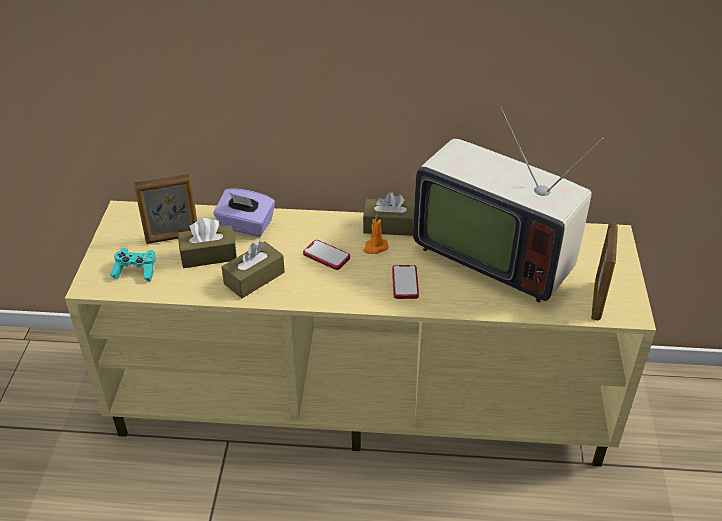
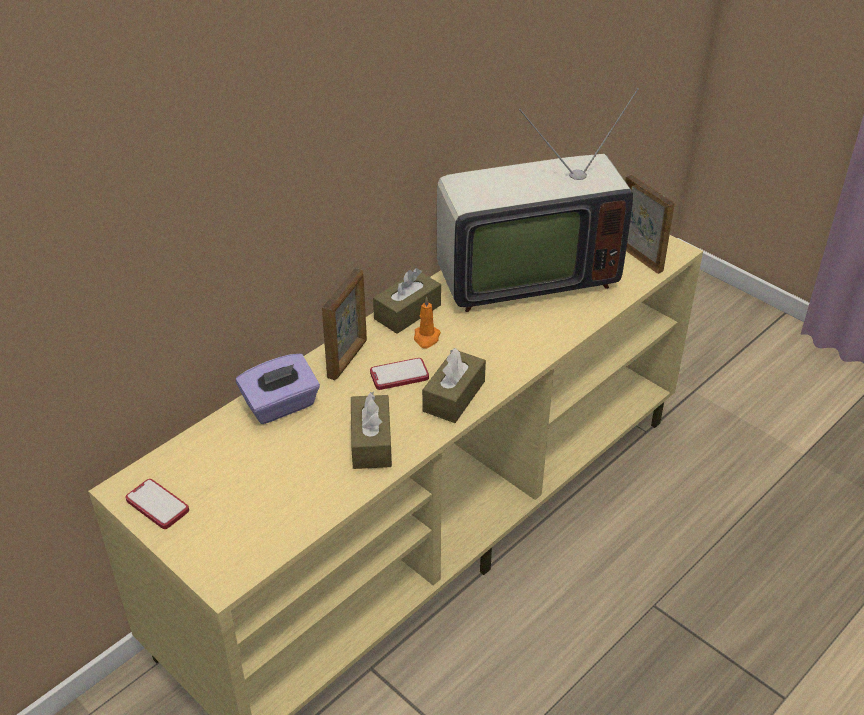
camera: 50 degrees left, 0 degrees up
turquoise game controller [110,249,156,281] -> none
picture frame [134,174,197,244] -> picture frame moved to [322,268,367,380]
brown tissue box [178,218,237,268] -> brown tissue box moved to [422,348,486,423]
phone [392,265,419,299] -> phone moved to [125,479,189,529]

